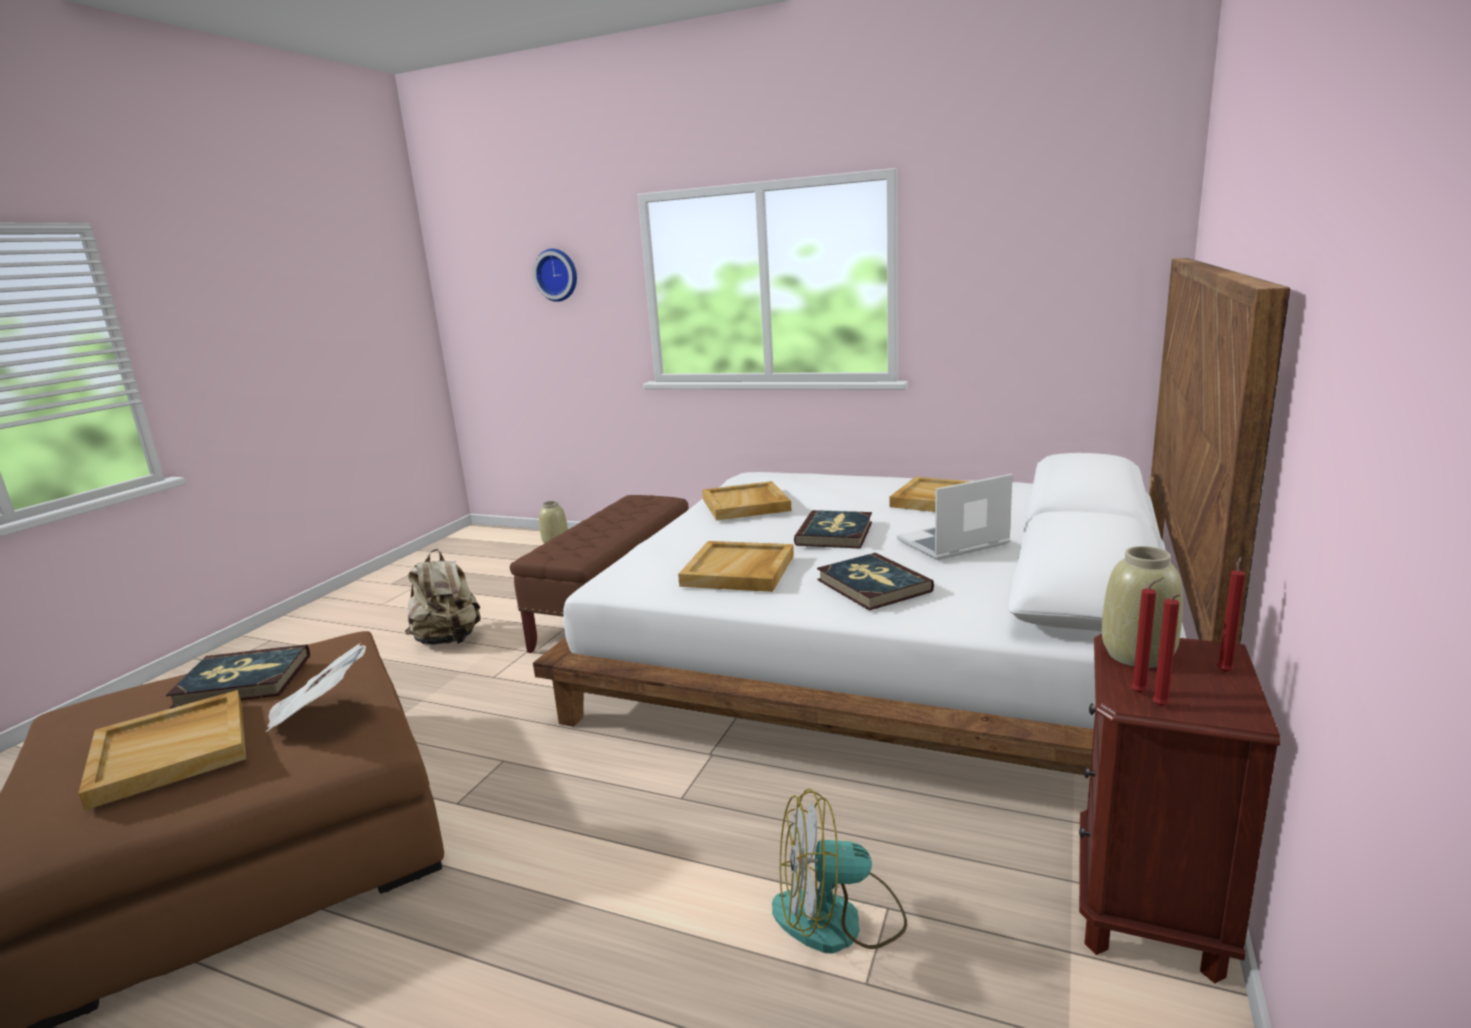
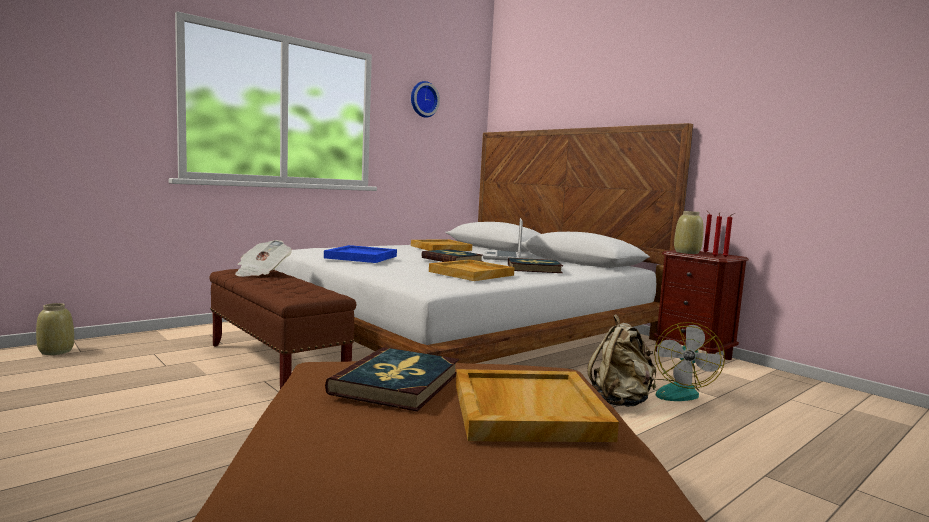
camera: 65 degrees left, 10 degrees down
newspaper [265,643,366,733] -> newspaper moved to [235,240,292,277]
beige backpack [405,549,481,645] -> beige backpack moved to [587,314,656,407]
wall clock [533,249,577,302] -> wall clock moved to [411,81,440,118]
beige tray [702,481,791,521] -> blue tray [324,245,397,263]

